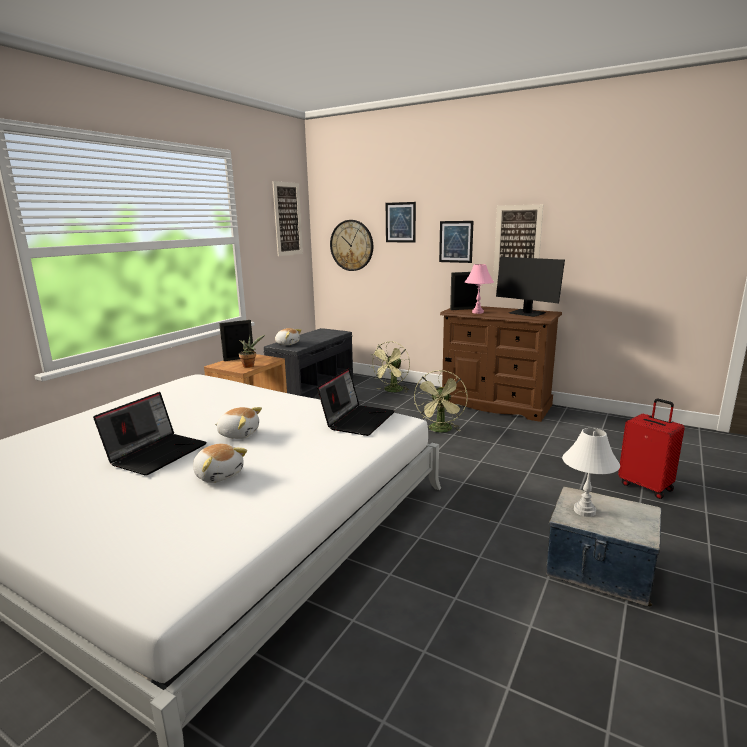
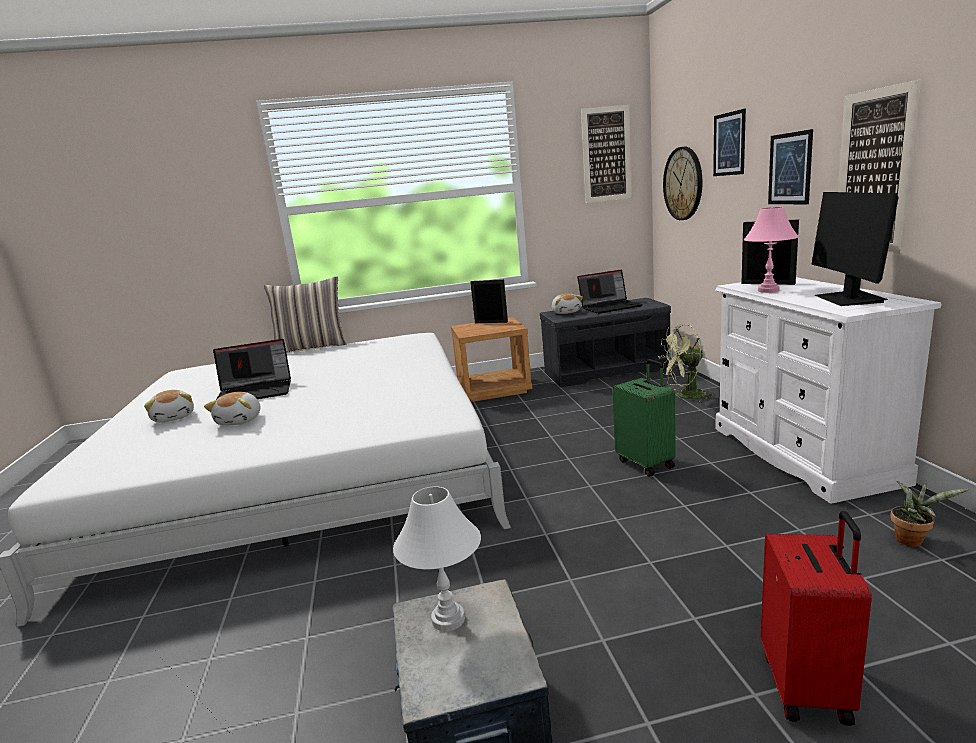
camera: 50 degrees right, 0 degrees up
plush toy [215,407,262,439] -> plush toy moved to [144,390,194,423]
potted plant [239,334,266,368] -> potted plant moved to [891,480,969,547]
laptop [317,368,395,436] -> laptop moved to [577,270,643,314]
green fan [414,370,468,432] -> green suitcase [613,359,676,476]
brown dresser [440,306,562,422] -> white dresser [715,277,941,504]
none -> pillow [264,276,347,352]

